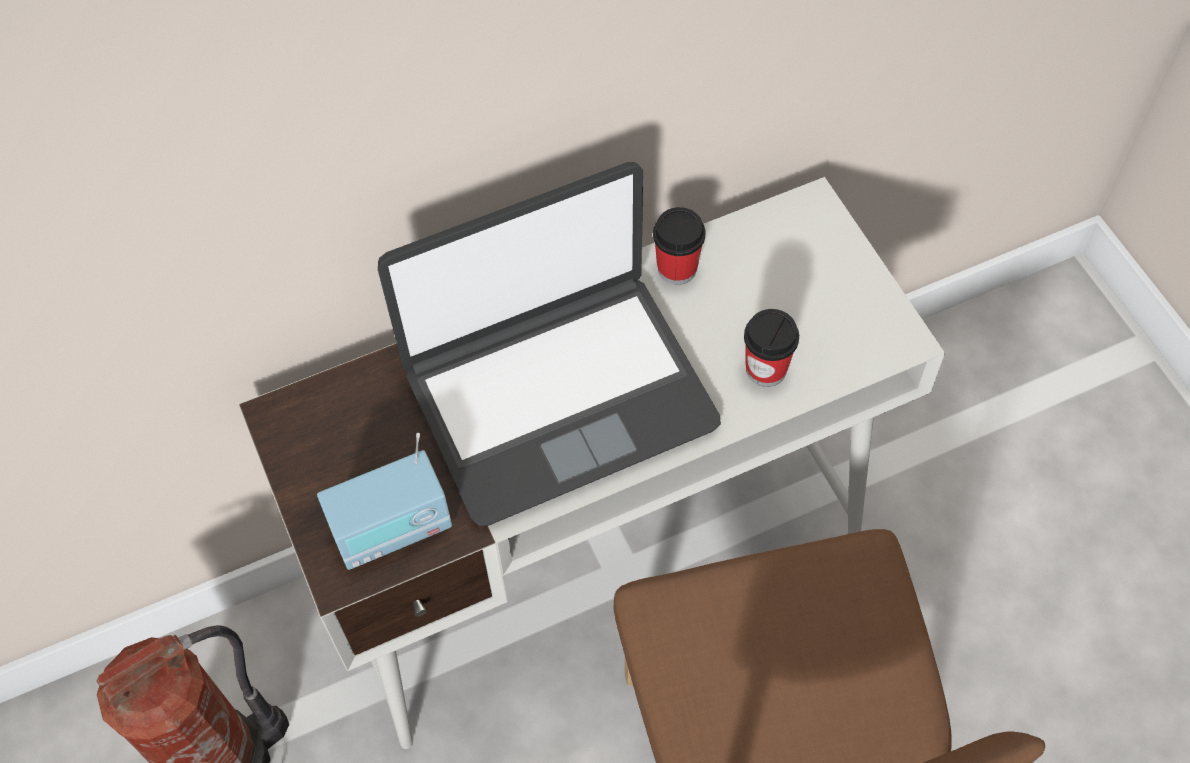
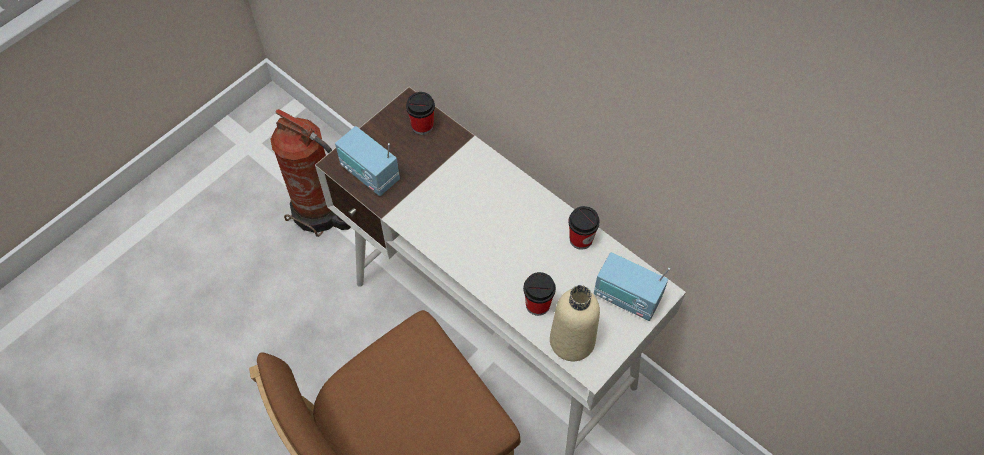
camera: 65 degrees right, 0 degrees up
laptop [378,162,721,527] -> none
none -> cup [406,92,435,135]
none -> beige bottle [550,285,600,361]
none -> radio [594,252,670,321]

